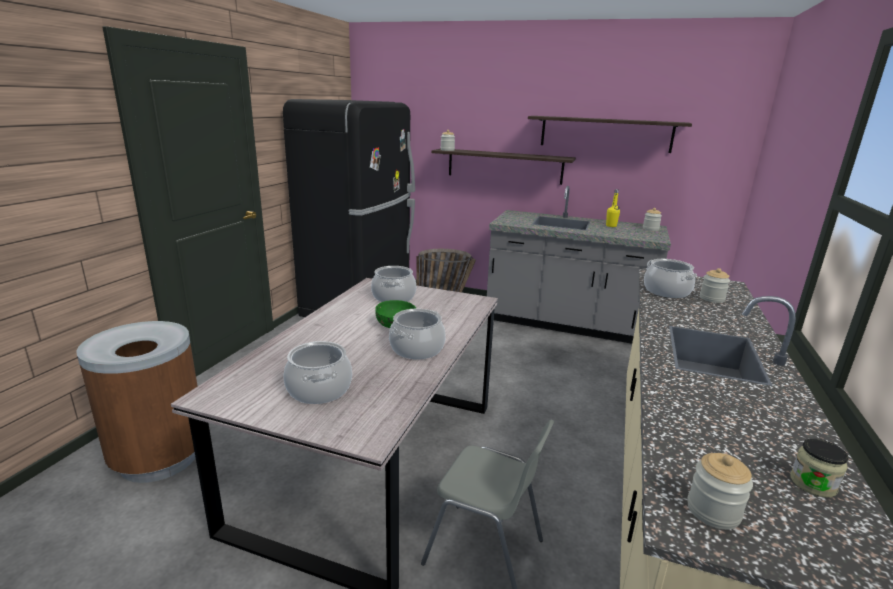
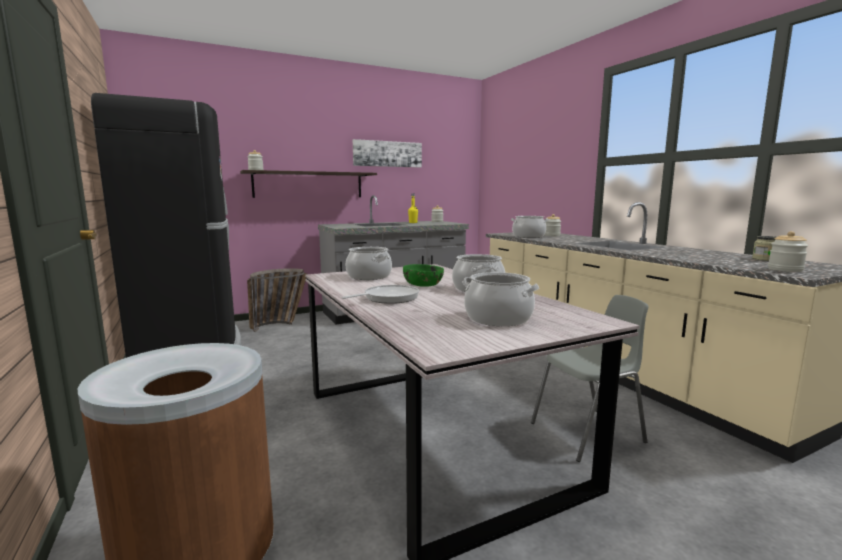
camera: 45 degrees left, 10 degrees down
shelf [528,116,692,153] -> picture [353,139,422,168]
none -> frying pan [341,285,419,304]

